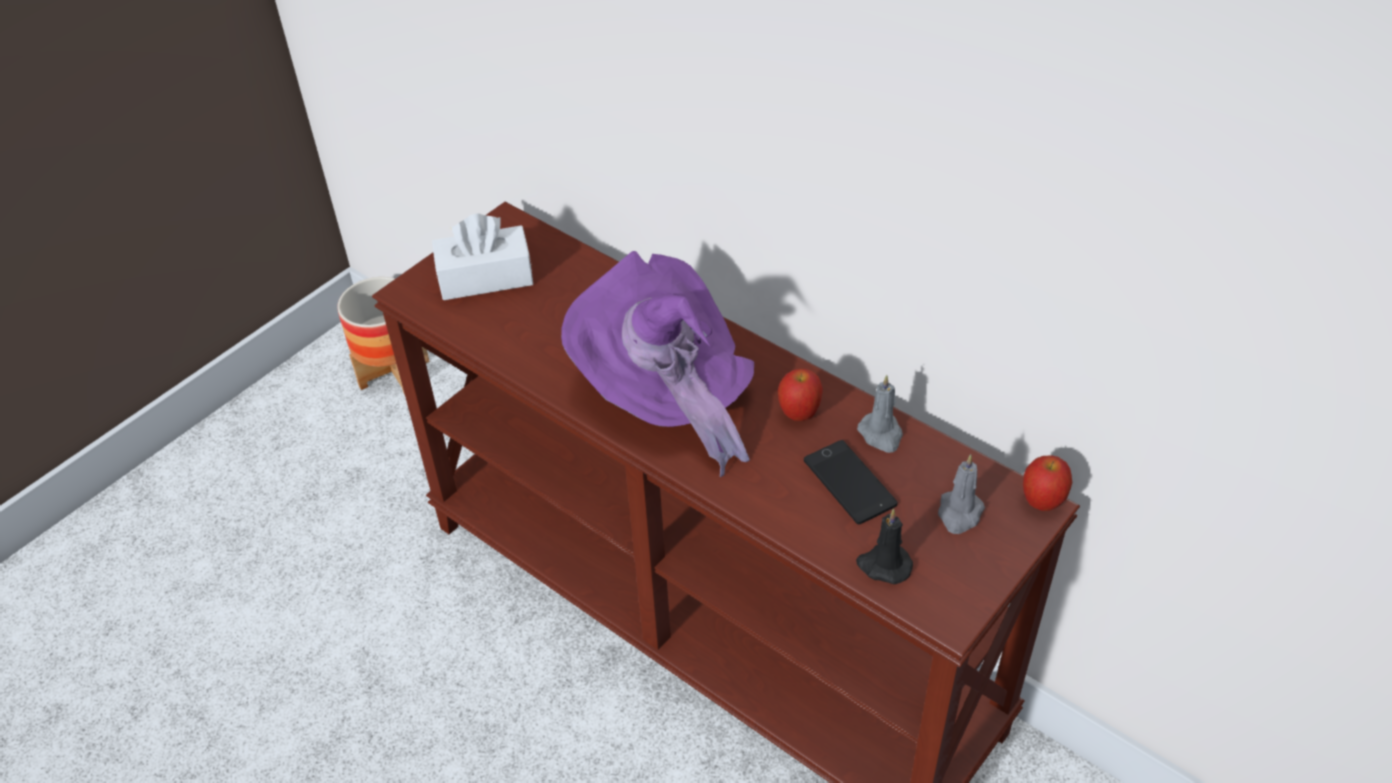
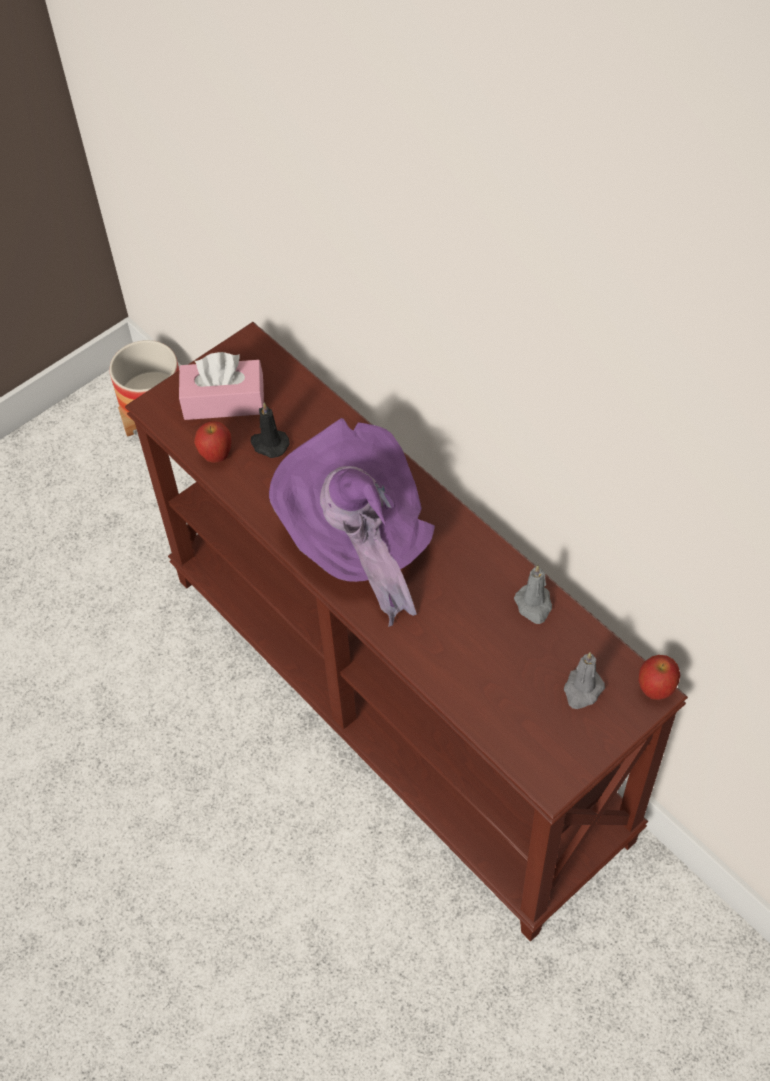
camera: 10 degrees right, 10 degrees up
white tissue box [432,213,533,300] -> pink tissue box [179,352,264,420]
apple [778,369,823,421] -> apple moved to [194,421,231,463]
phone [804,440,898,524] -> none
black candle [856,509,913,584] -> black candle moved to [251,403,290,458]

